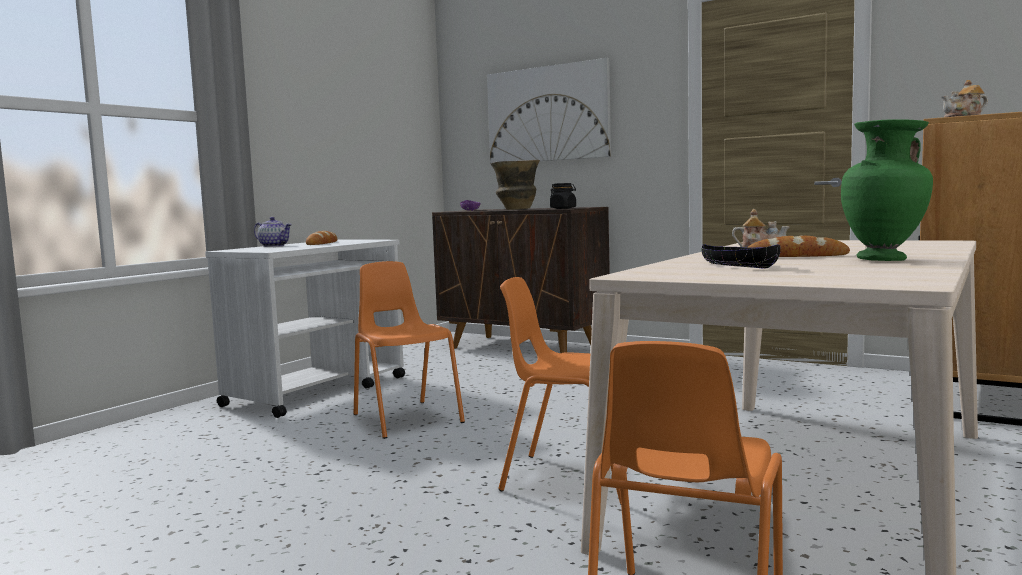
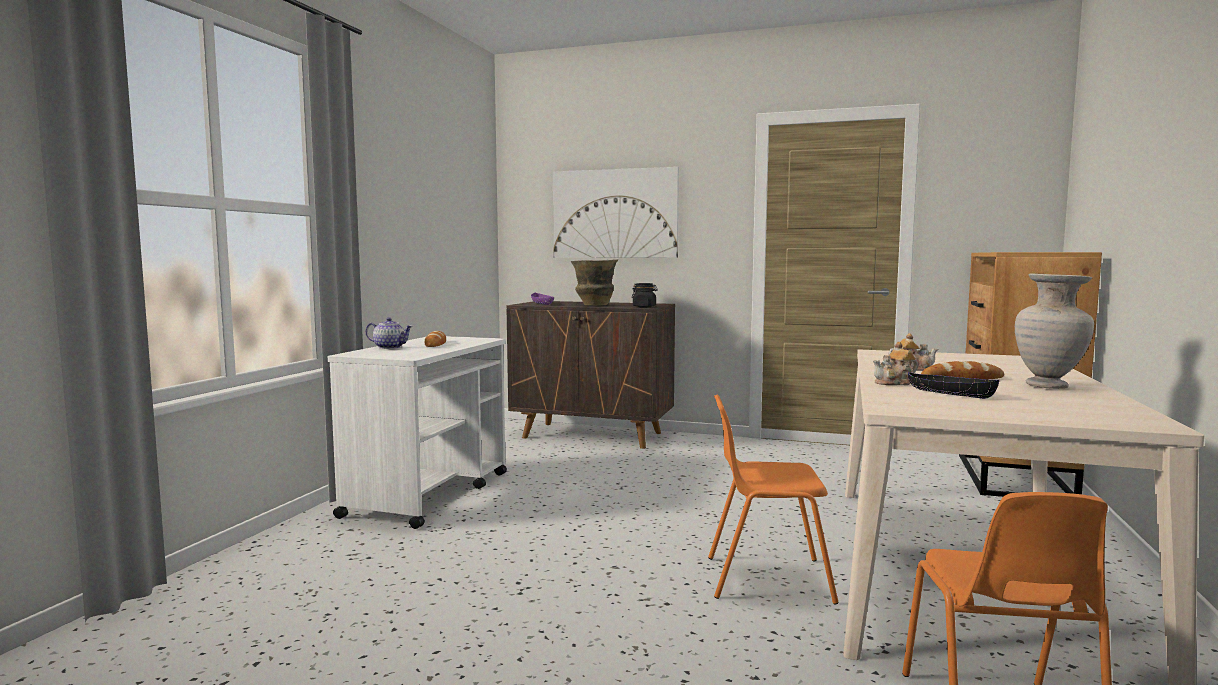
camera: 15 degrees left, 0 degrees up
orange chair [354,261,465,439] -> none
green vase [841,119,933,261] -> beige vase [1015,273,1094,389]
teapot [941,80,988,117] -> teapot moved to [873,342,918,385]

